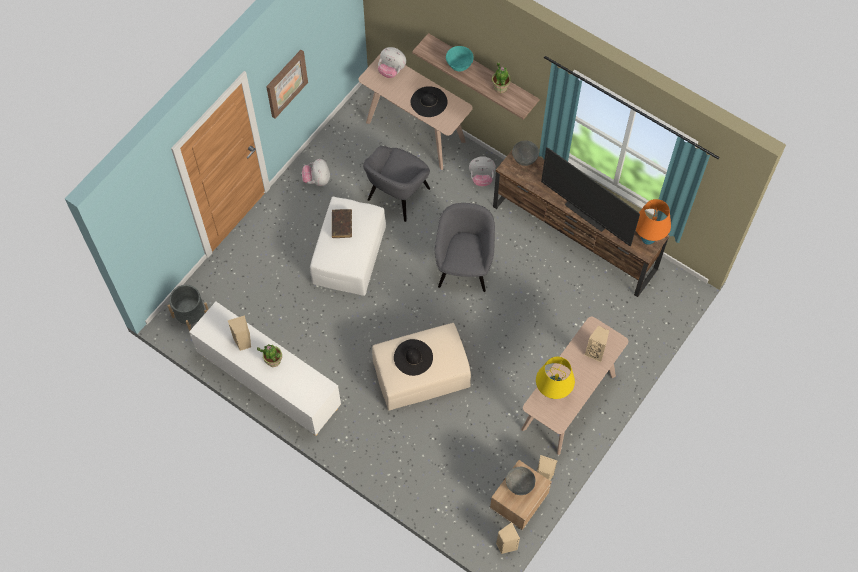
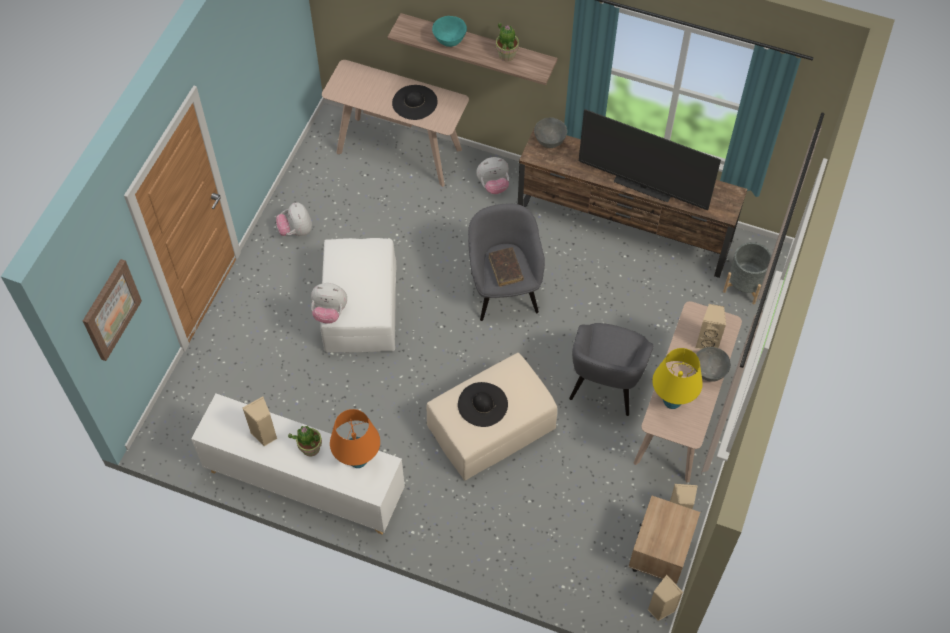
camera: 15 degrees left, 5 degrees down
grey planter [168,285,209,331] -> grey planter moved to [723,242,772,305]
picture [266,50,308,118] -> picture moved to [83,259,142,361]
brown book [332,209,352,238] -> brown book moved to [489,247,524,287]
grey armchair [363,146,430,222] -> grey armchair moved to [569,323,654,416]
plush toy [378,47,406,78] -> plush toy moved to [311,283,347,324]
grey bowl [506,467,535,495] -> grey bowl moved to [695,347,731,382]
orange table lamp [636,199,671,245] -> orange table lamp moved to [330,409,380,468]

